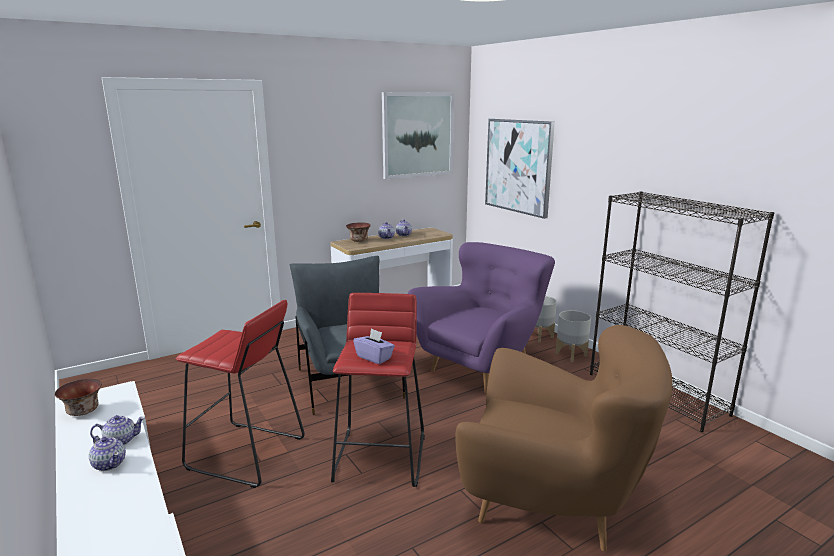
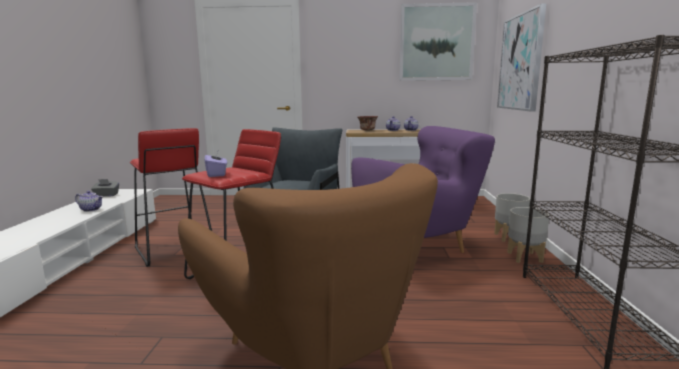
camera: 35 degrees right, 5 degrees down
bowl [54,378,102,416] -> grey tissue box [91,179,119,197]
teapot [89,436,126,471] -> none

